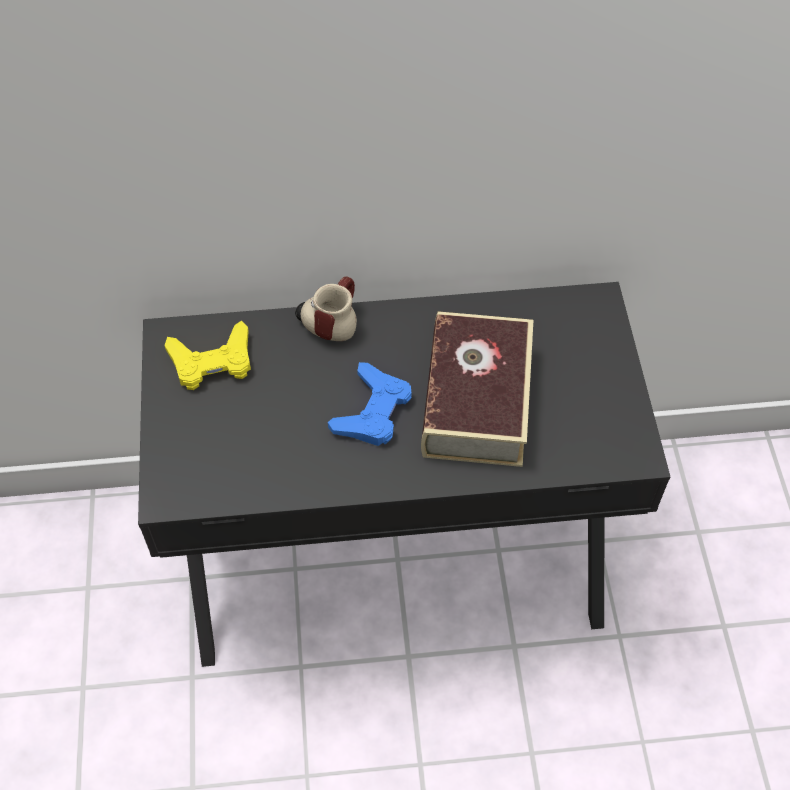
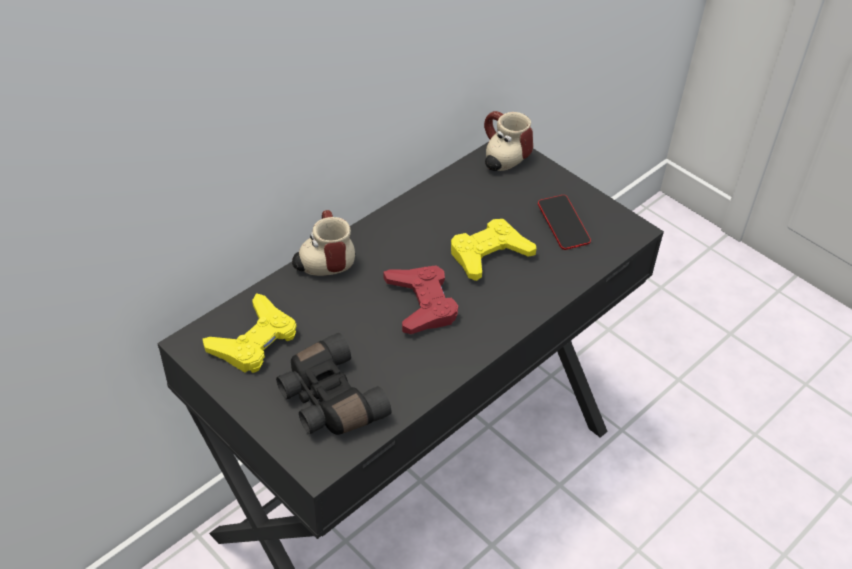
camera: 40 degrees left, 10 degrees down
blue game controller [328,362,411,446] -> red game controller [383,265,458,334]
book [421,311,534,467] -> yellow game controller [451,219,537,281]
none -> black binoculars [276,333,391,435]
none -> mug [484,111,533,171]
none -> phone [538,195,591,250]

